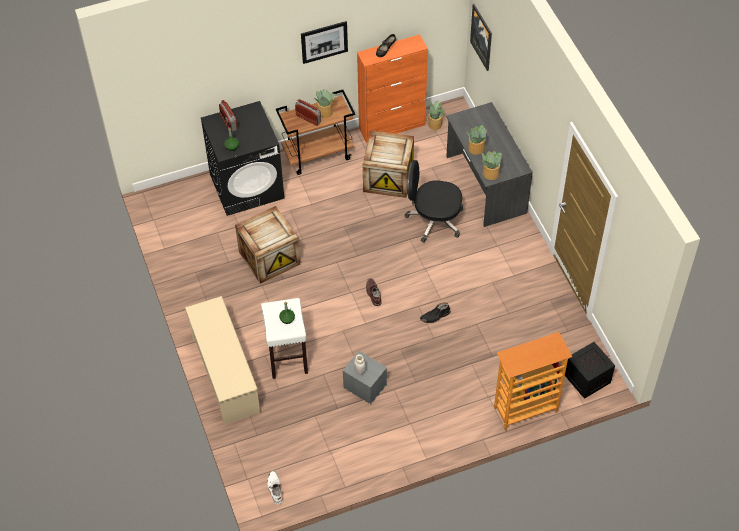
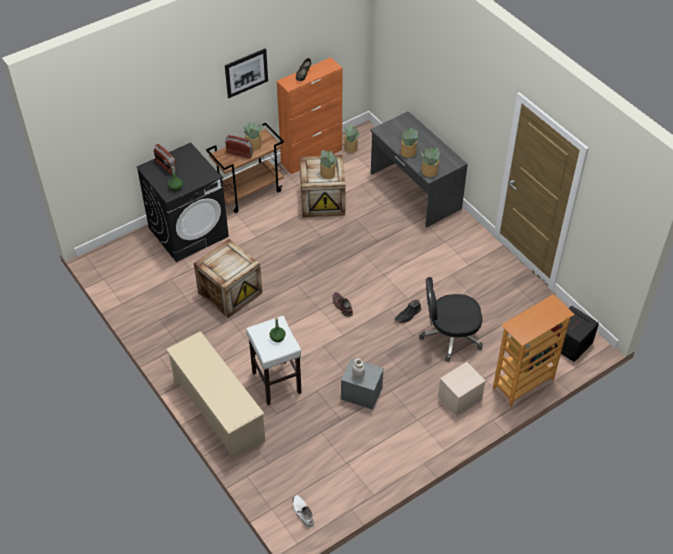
camera: 15 degrees left, 5 degrees down
black office chair [404,160,463,242] -> black office chair moved to [419,277,483,362]
picture [470,4,492,71] -> none
none -> potted plant [318,150,337,179]
none -> beige storage box [438,362,486,417]

